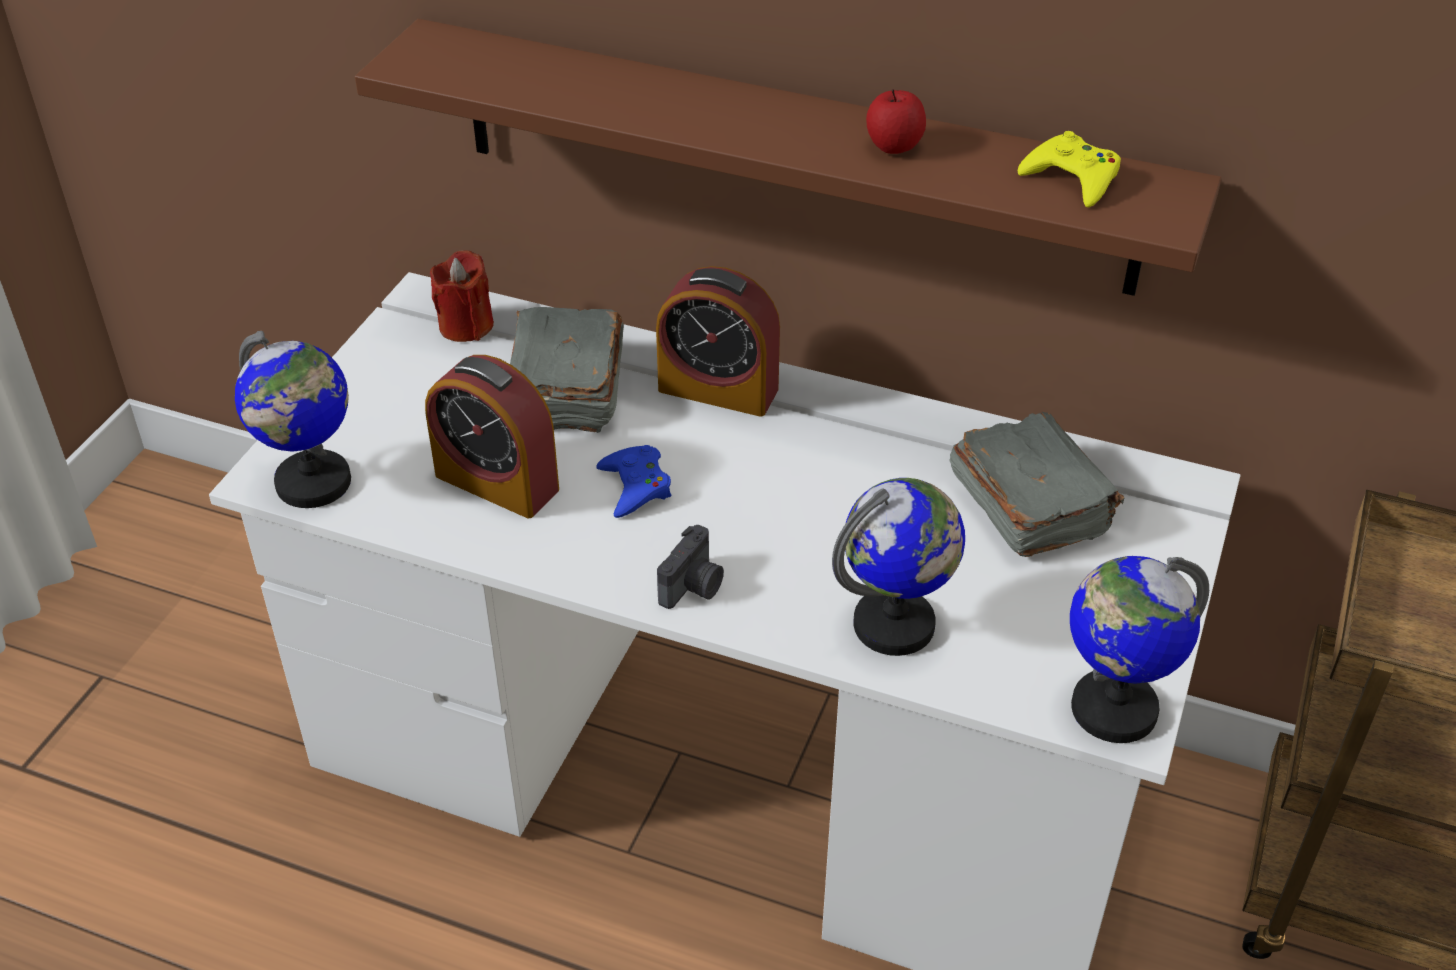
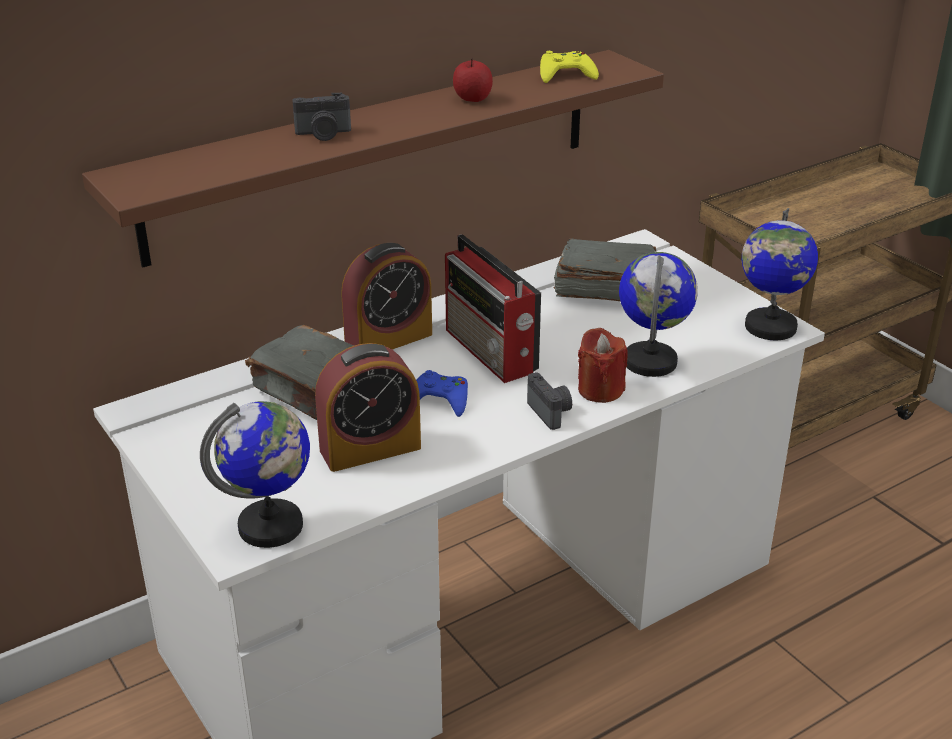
camera: 55 degrees left, 10 degrees down
red candle [430,250,494,342] -> red candle moved to [578,328,628,403]
none -> camera [292,93,351,141]
none -> radio [445,234,541,383]

